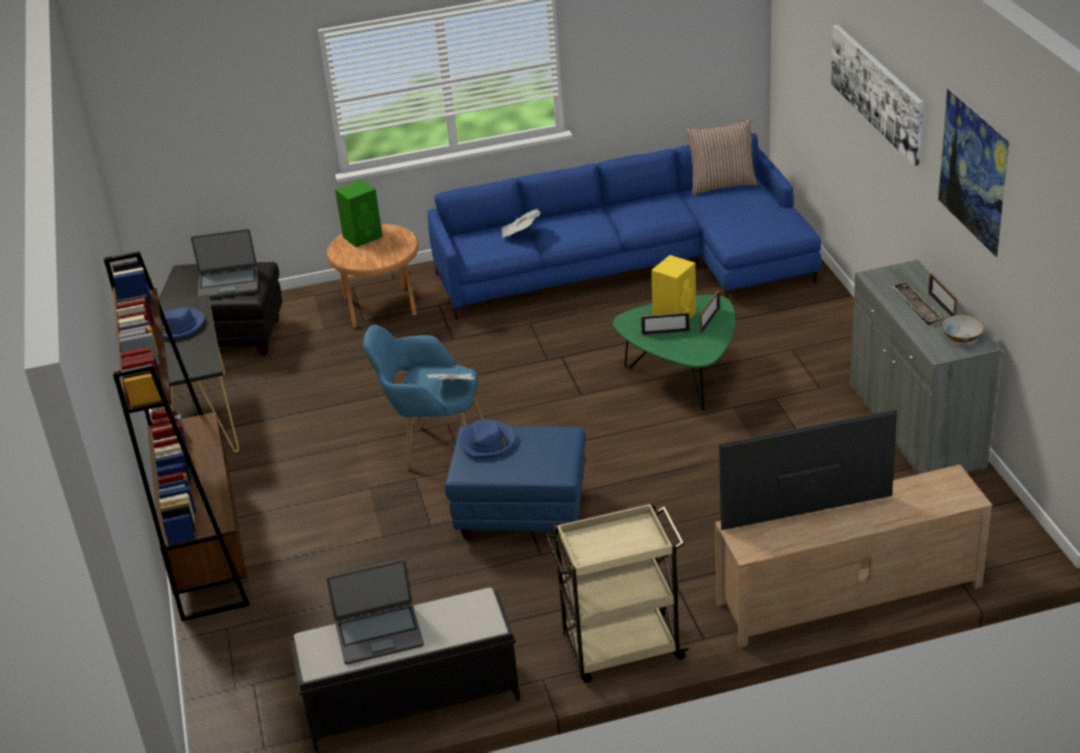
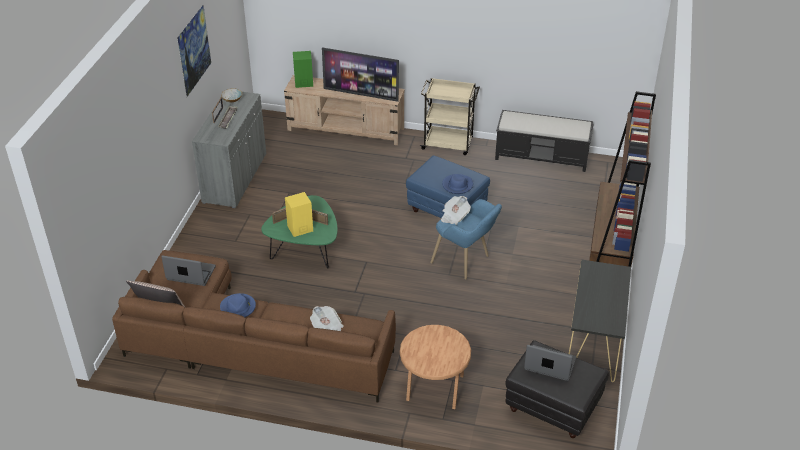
camera: 155 degrees left, 5 degrees up
blue hat [161,307,204,339] -> blue hat moved to [220,293,256,317]
laptop [326,559,424,665] -> laptop moved to [161,255,216,286]
green speaker [335,179,383,247] -> green speaker moved to [293,51,313,88]
blue sofa [428,133,822,320] -> brown sofa [112,250,396,403]
picture [831,25,924,166] -> none

